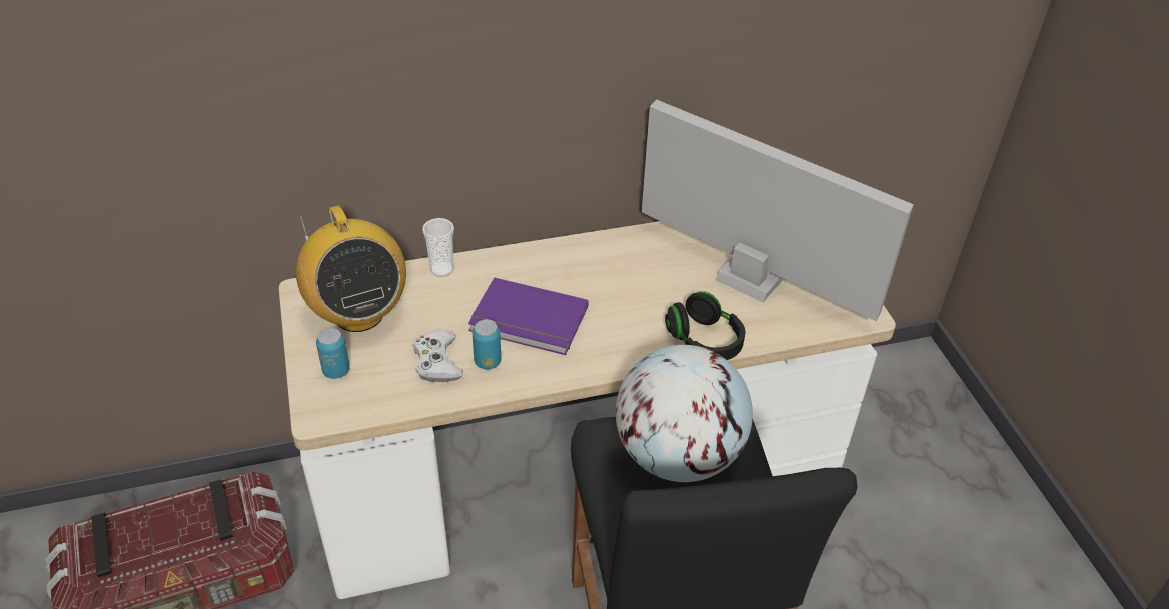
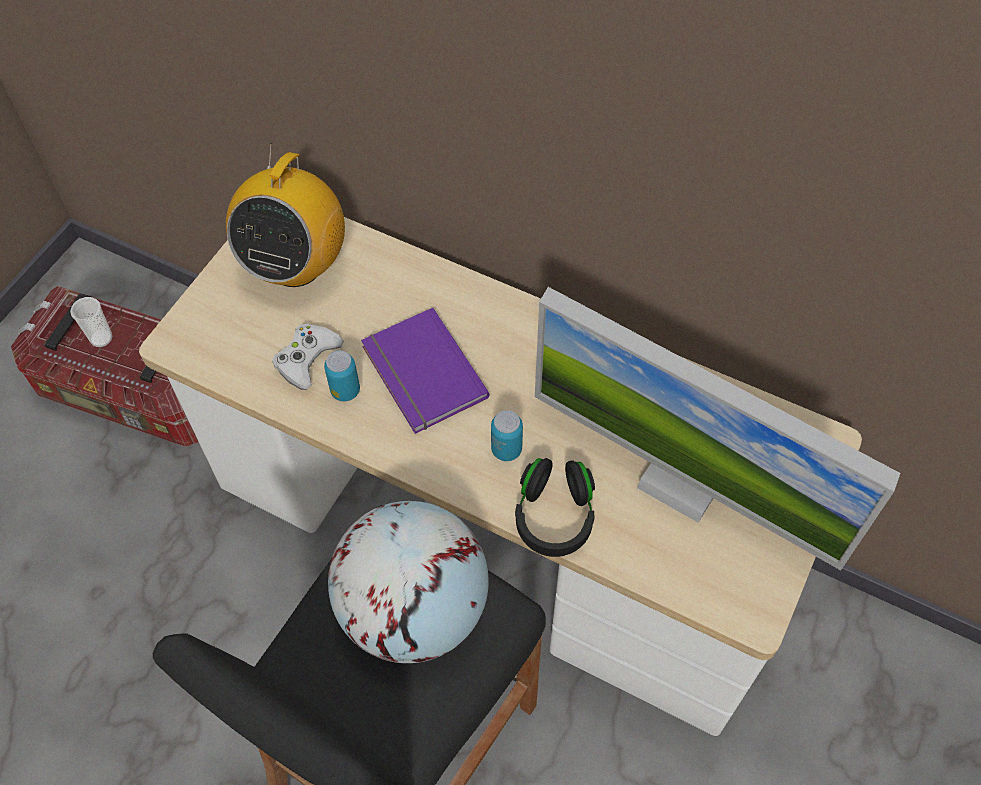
camera: 45 degrees right, 15 degrees up
can [316,328,350,379] -> can moved to [491,410,523,461]
cup [422,218,454,277] -> cup moved to [70,297,112,347]
monitor [642,99,914,322] -> monitor turned 135 degrees clockwise [535,287,900,570]

